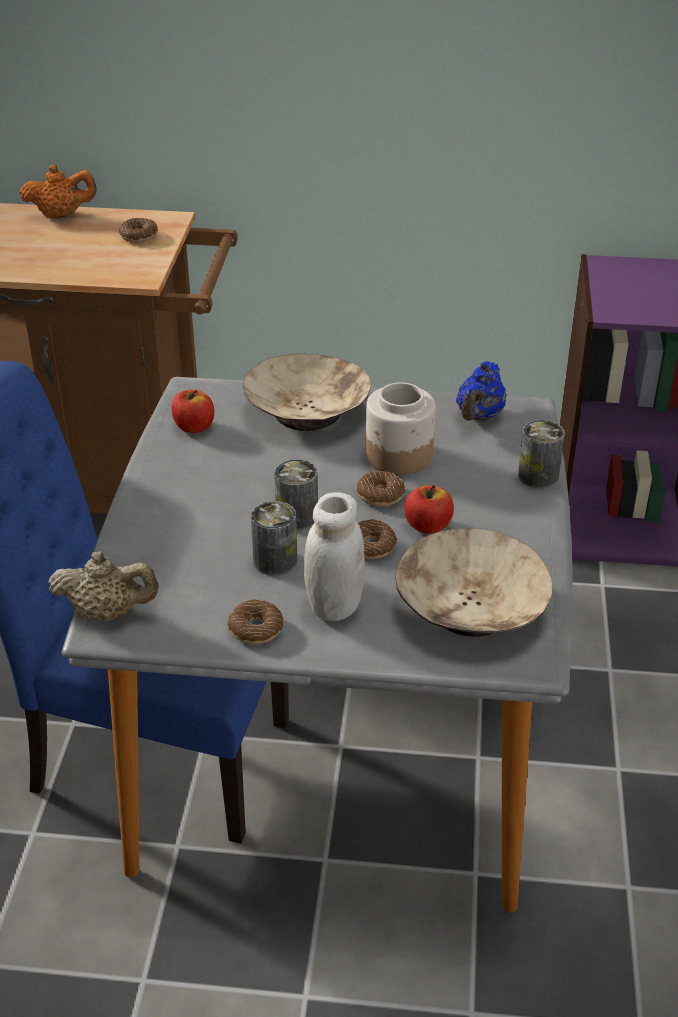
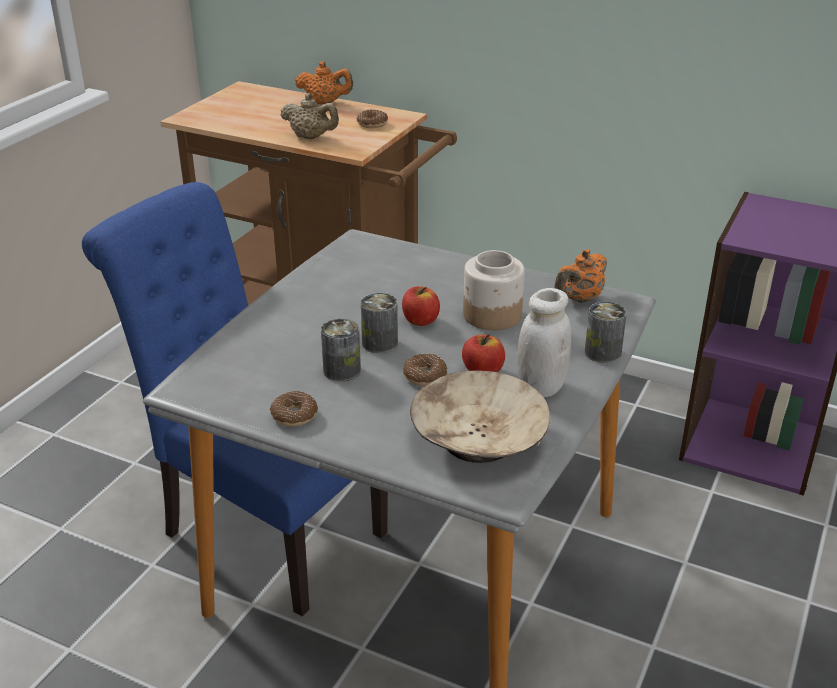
camera: 20 degrees right, 5 degrees down
beige teapot [48,551,159,621] -> beige teapot moved to [281,93,339,139]
apple [172,390,214,433] -> apple moved to [402,286,440,326]
beige bowl [243,354,371,431] -> none
white jar [304,492,365,621] -> white jar moved to [517,288,571,398]
donut [357,471,405,506] -> none
blue teapot [456,361,506,421] -> orange teapot [554,249,607,303]

